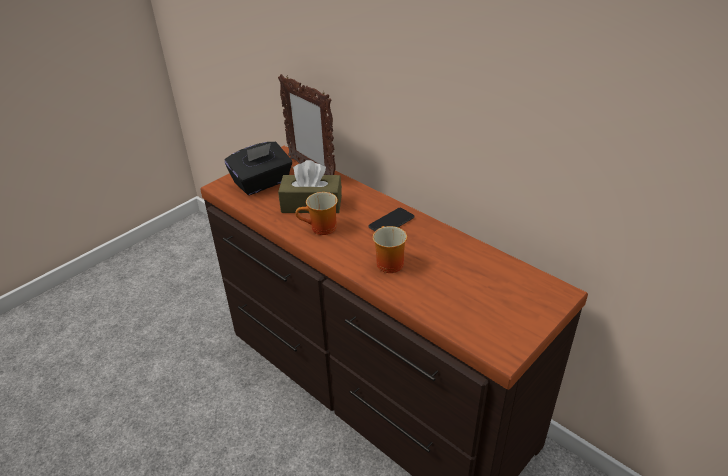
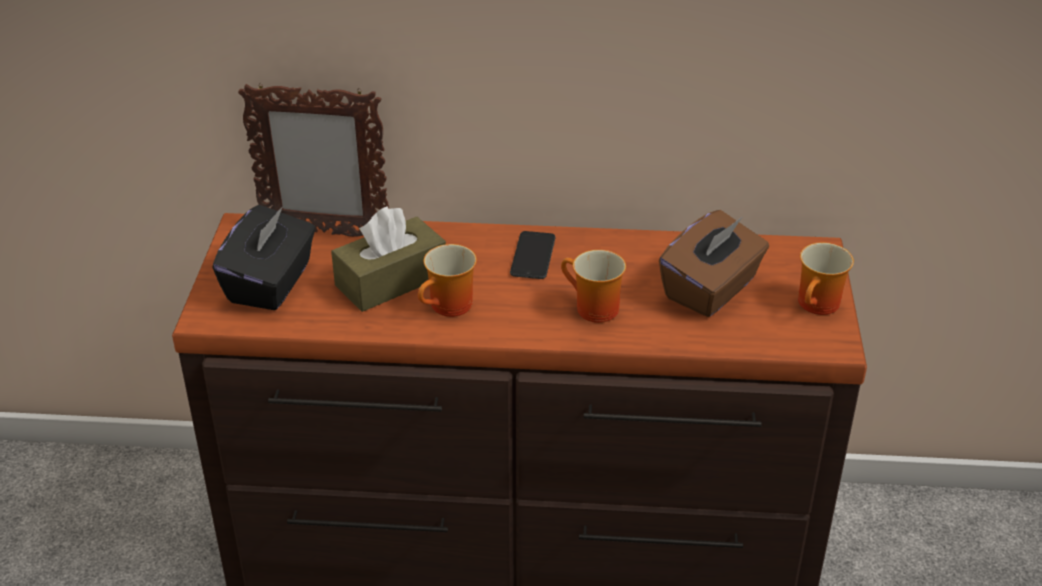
camera: 40 degrees left, 0 degrees up
none -> brown tissue box [659,210,769,317]
none -> mug [798,242,854,315]

